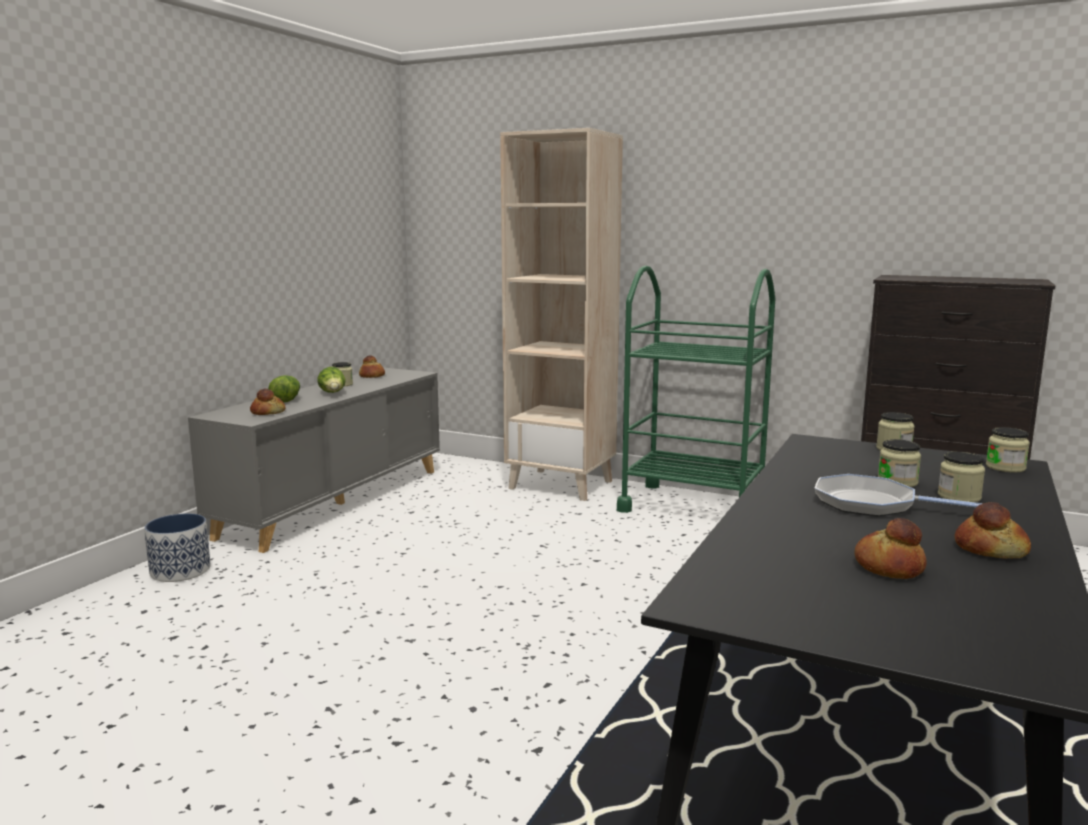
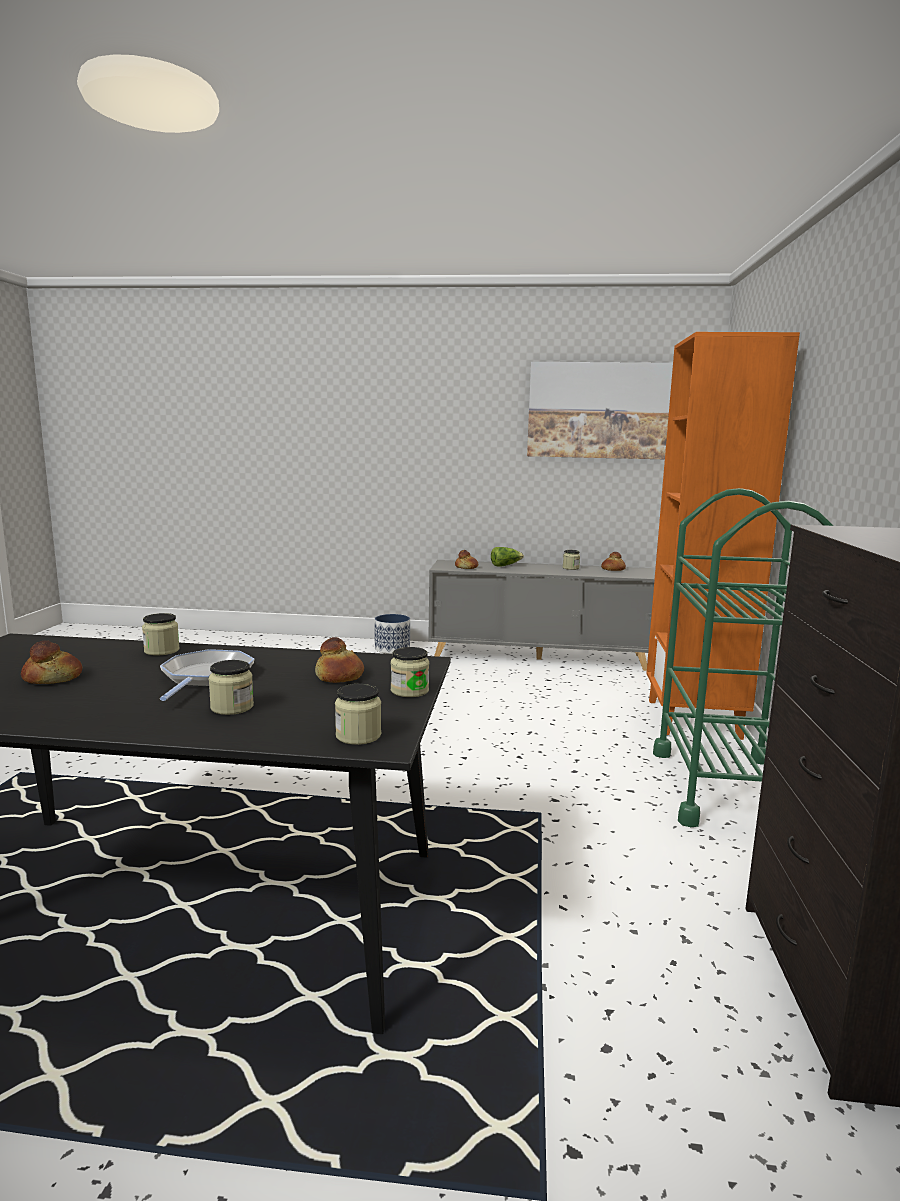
camera: 70 degrees right, 0 degrees up
lettuce [317,367,346,393] -> none
beige bookcase [500,128,623,501] -> orange bookcase [646,332,800,740]
jar [878,439,921,487] -> jar moved to [142,613,180,656]
bread [955,502,1031,559] -> bread moved to [315,637,364,683]
none -> picture [527,362,673,459]

